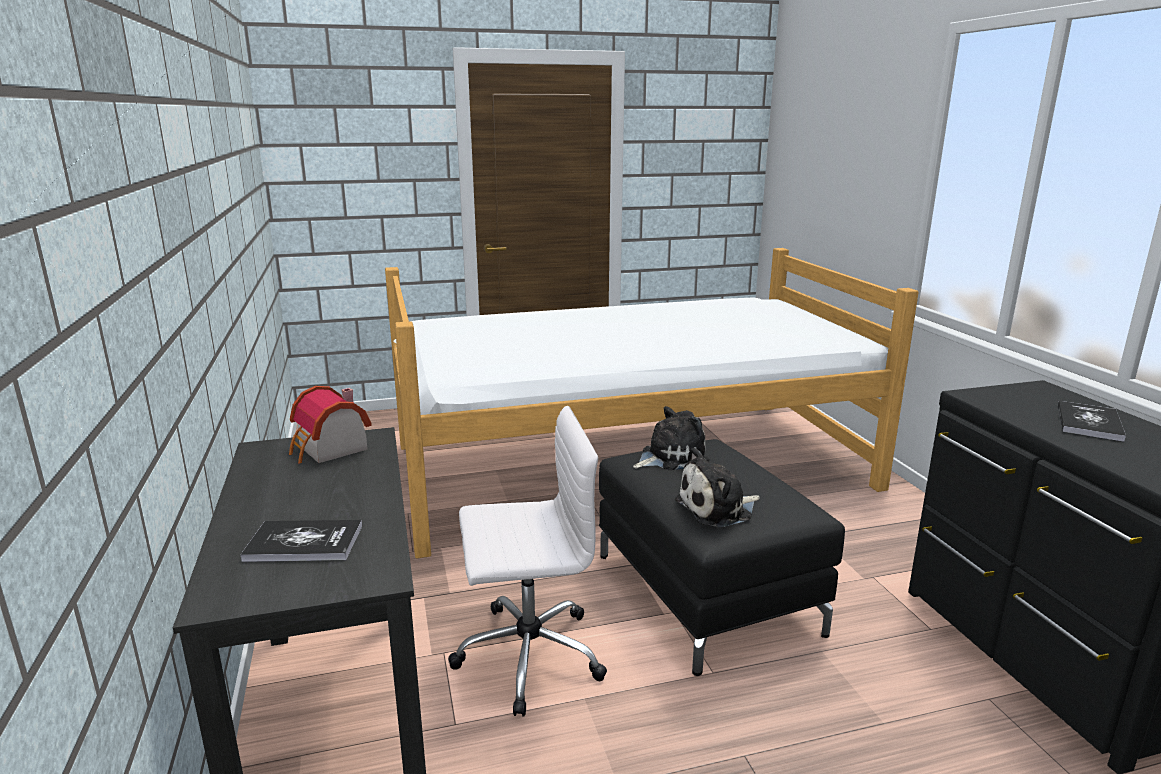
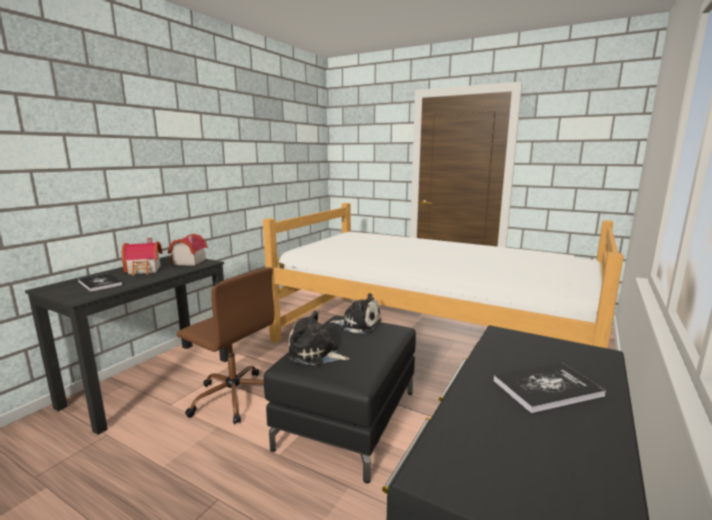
camera: 45 degrees right, 5 degrees down
white office chair [448,406,607,717] -> brown office chair [177,267,275,425]
none -> toy house [122,238,162,276]

